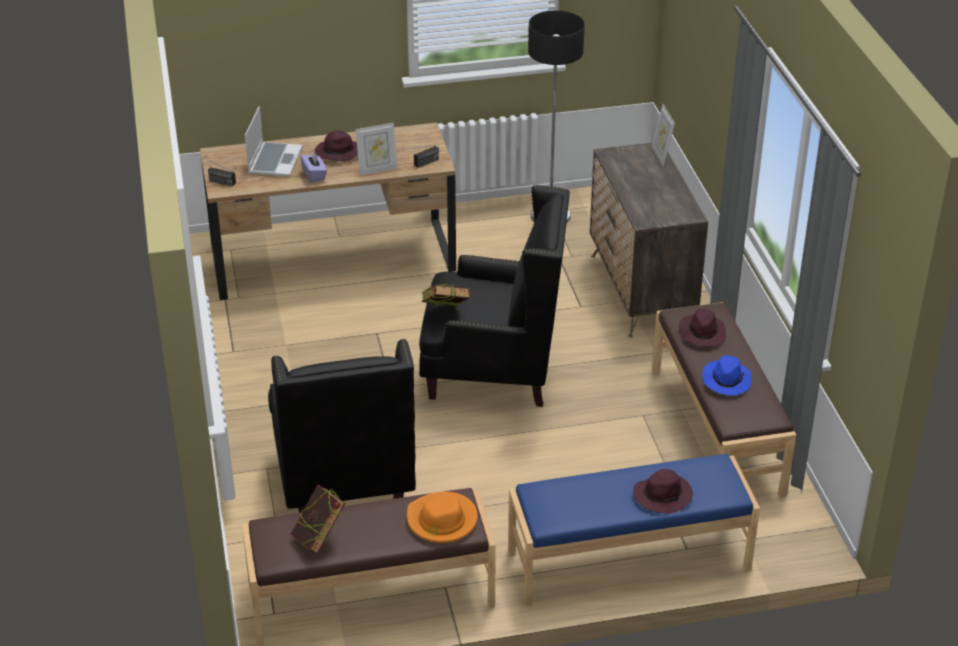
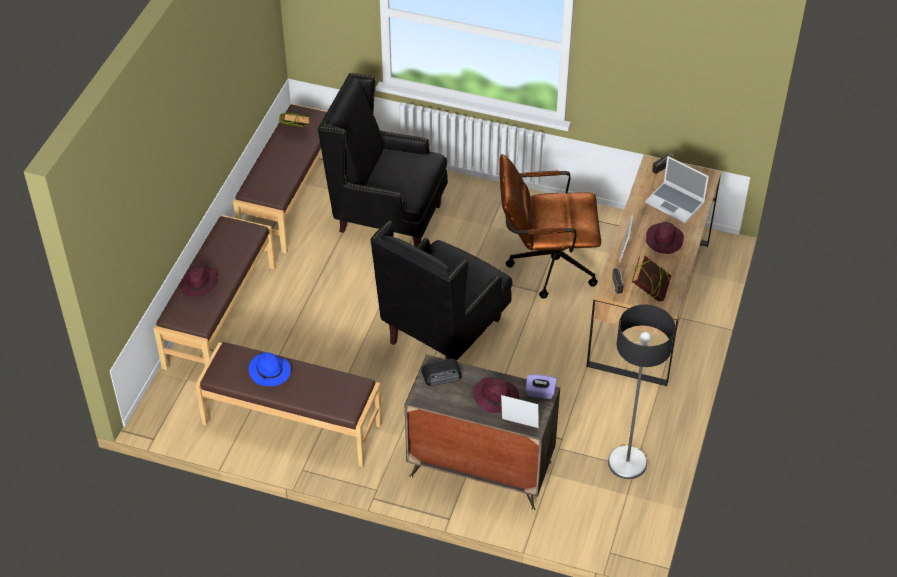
camera: 120 degrees right, 10 degrees up
purple tissue box [300,152,327,182] -> purple tissue box moved to [525,374,557,399]
orange hat [407,492,477,543] -> none
book [421,284,471,306] -> book moved to [632,256,671,302]
blue bench [508,454,760,606] -> brown bench [154,215,276,370]
purple hat [679,309,726,347] -> purple hat moved to [473,377,519,413]
none -> radio [421,359,462,386]
none -> brown office chair [499,154,601,299]

